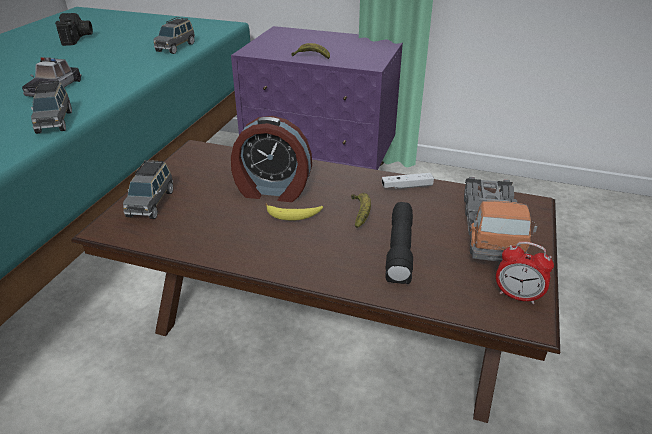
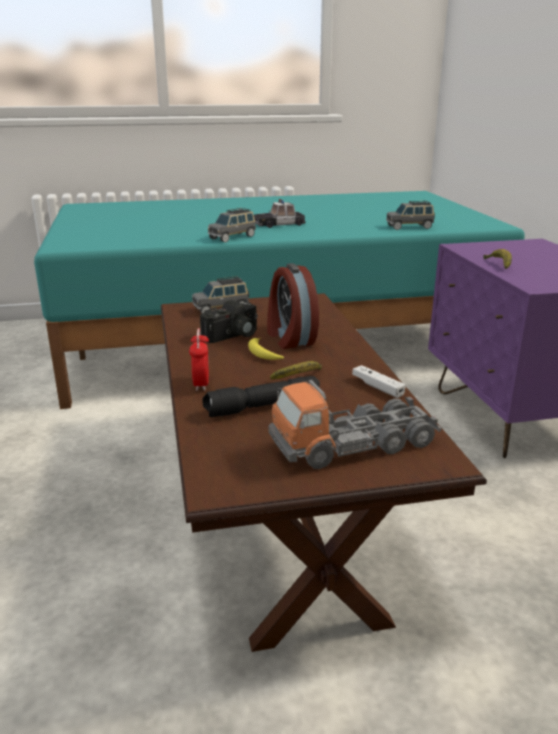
camera: 60 degrees right, 10 degrees down
camera [55,13,93,46] -> camera moved to [200,300,258,343]
alarm clock [496,241,554,304] -> alarm clock moved to [189,328,209,391]

